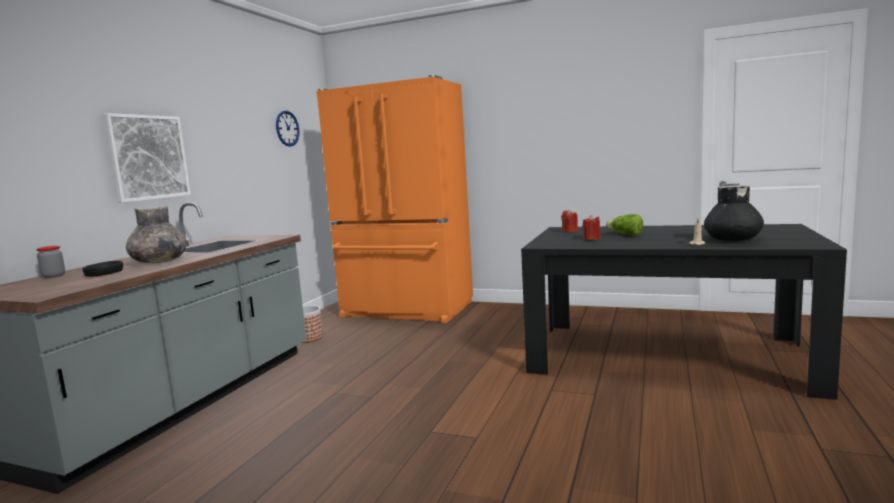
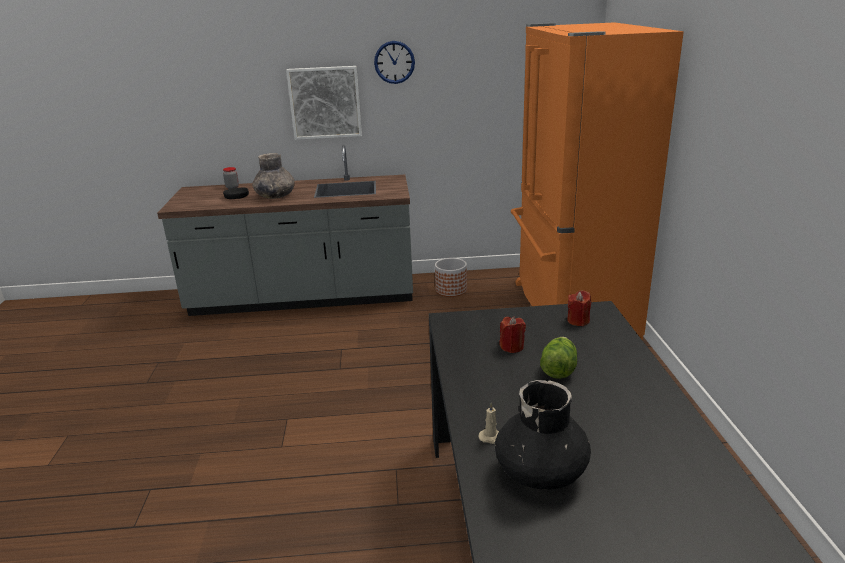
camera: 65 degrees right, 15 degrees up
wall clock [276,110,299,147] -> wall clock moved to [374,41,415,84]

